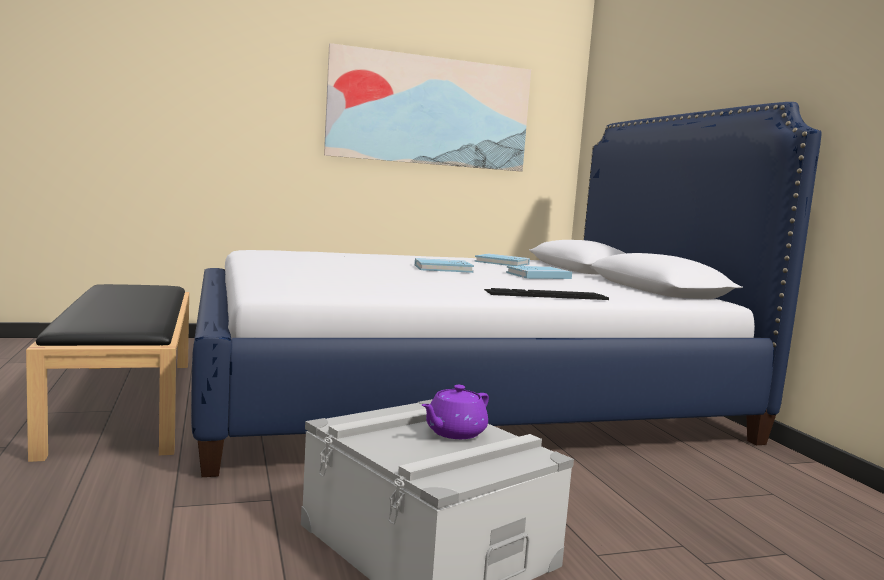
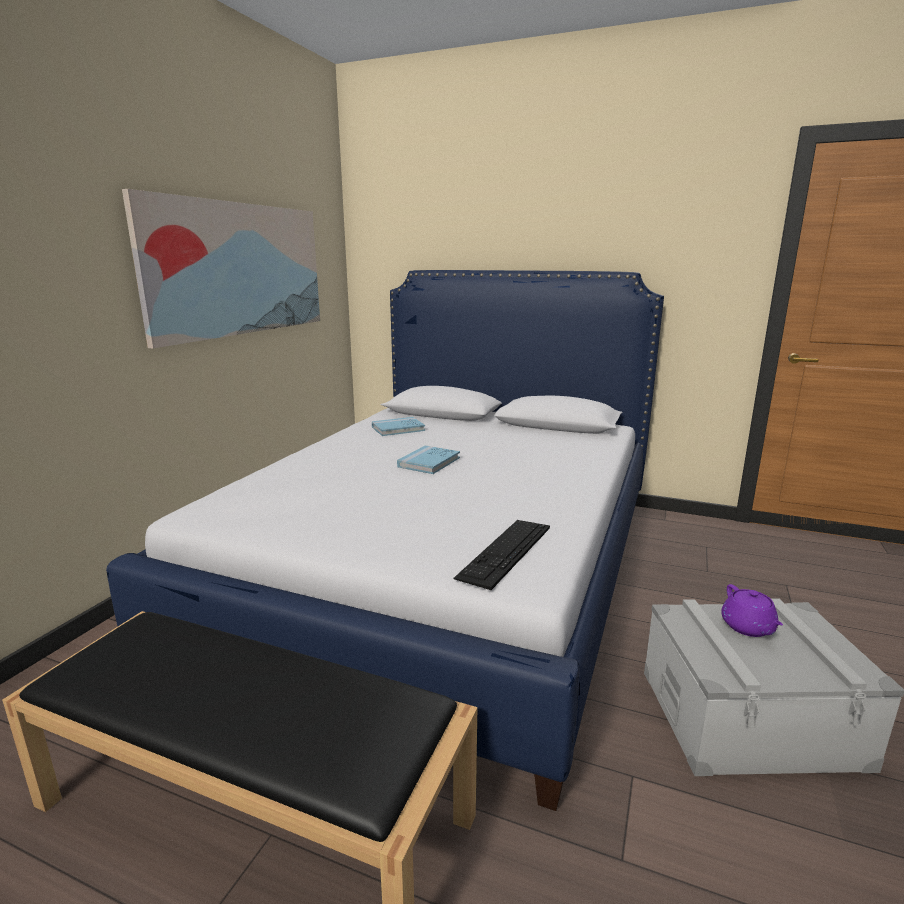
camera: 50 degrees left, 10 degrees up
keyboard [484,288,609,300] -> keyboard moved to [454,520,550,590]
blue book [506,266,572,279] -> none

